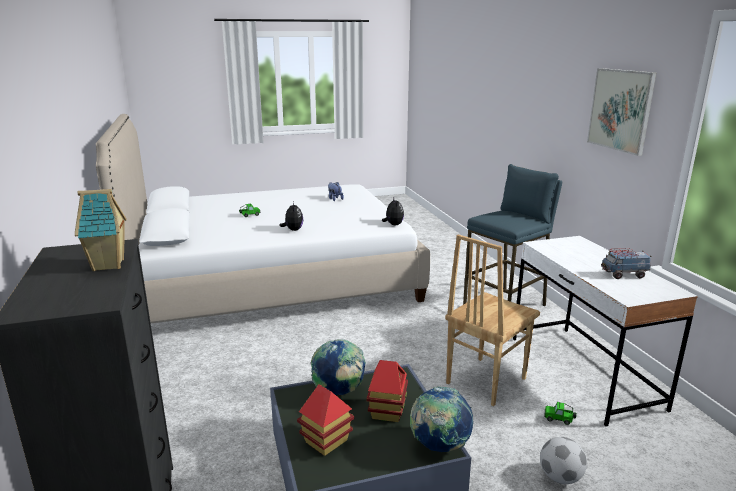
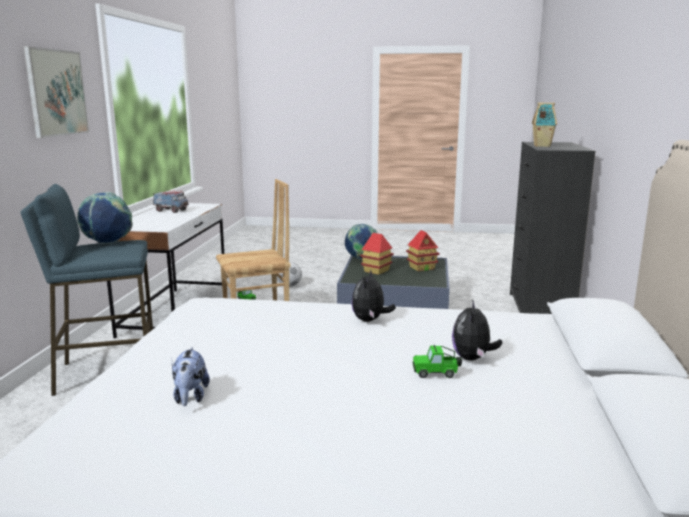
camera: 155 degrees left, 5 degrees down
globe [311,339,366,395] -> globe moved to [77,192,133,244]
plush toy [382,198,404,225] -> plush toy moved to [452,299,502,361]

